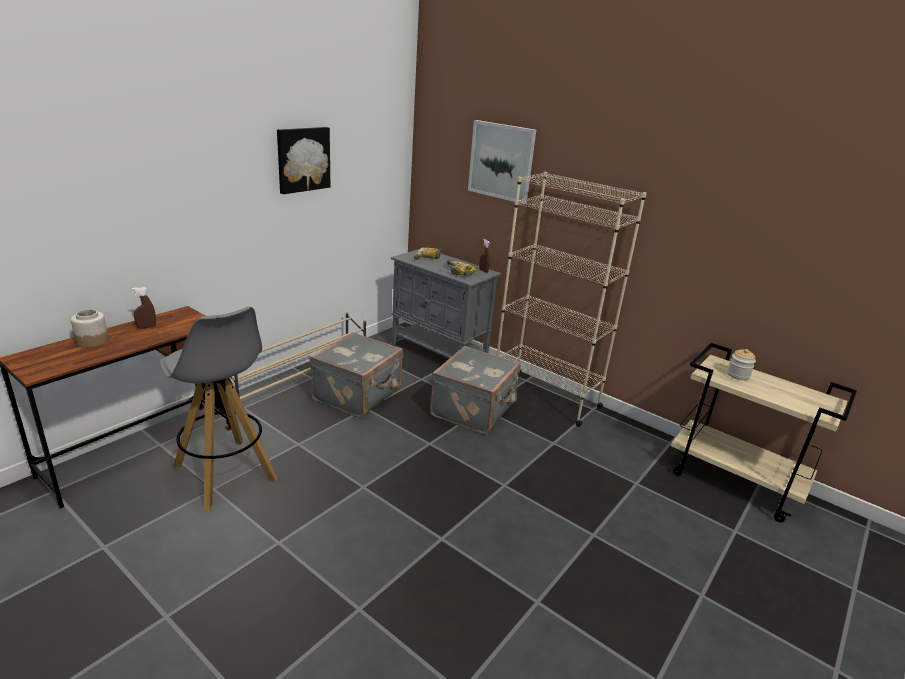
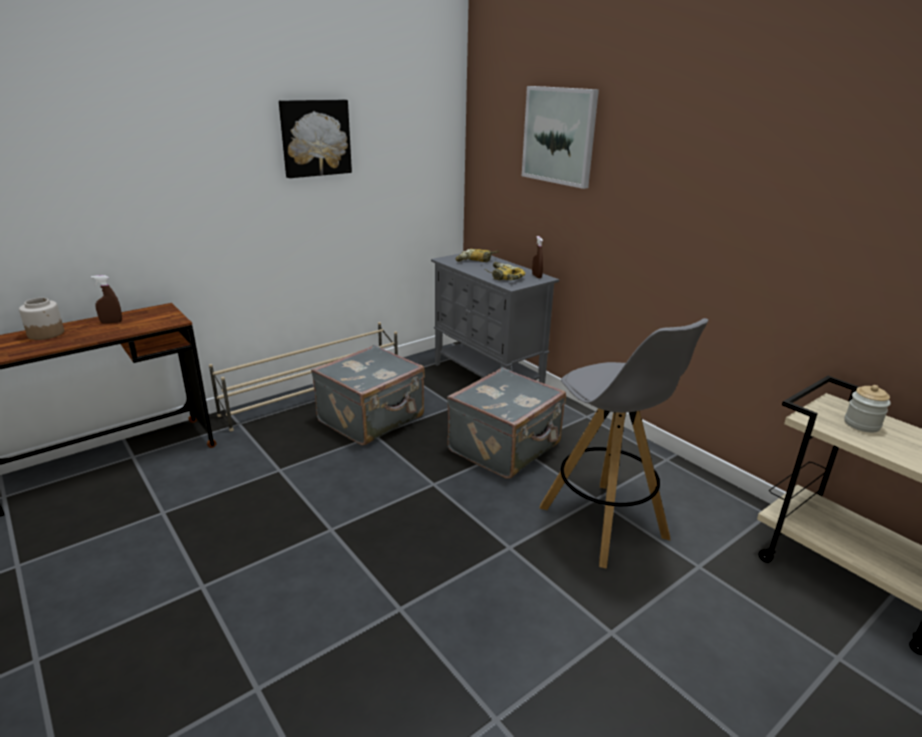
camera: 15 degrees right, 0 degrees up
grey stool [159,307,277,510] -> grey stool moved to [539,318,708,569]
beige bookcase [496,172,647,427] -> none

